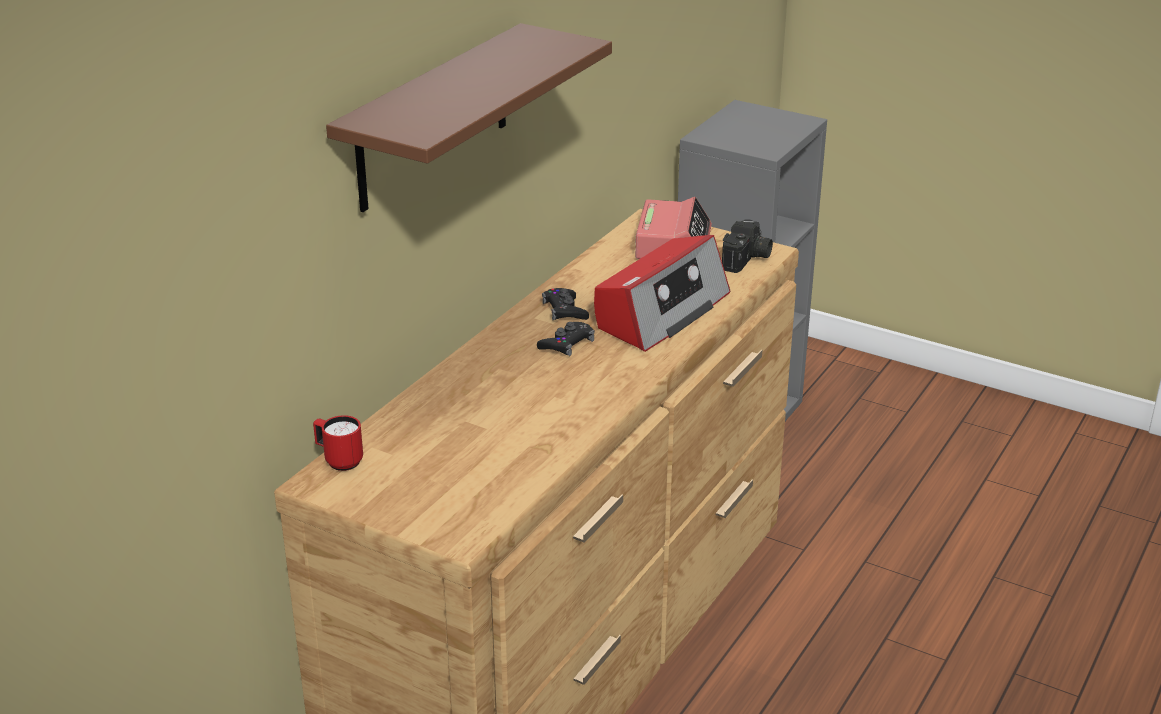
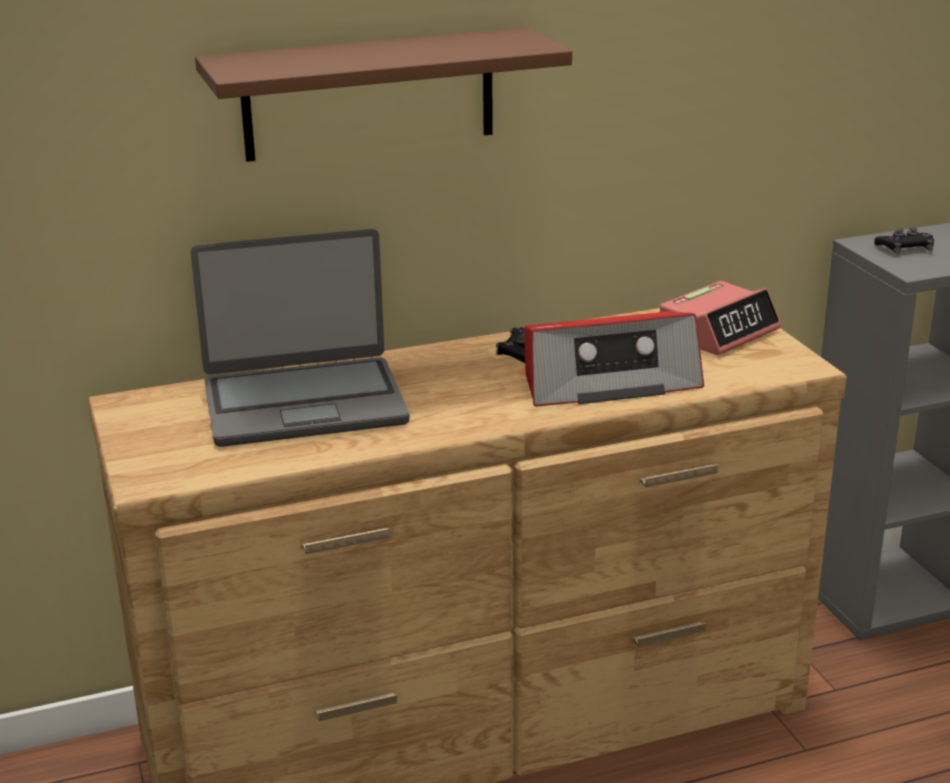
camera: 40 degrees right, 5 degrees down
red mug [313,415,363,471] -> none
black game controller [537,322,595,356] -> black game controller moved to [874,228,934,254]
camera [722,219,773,273] -> none
none -> laptop [191,229,410,447]

